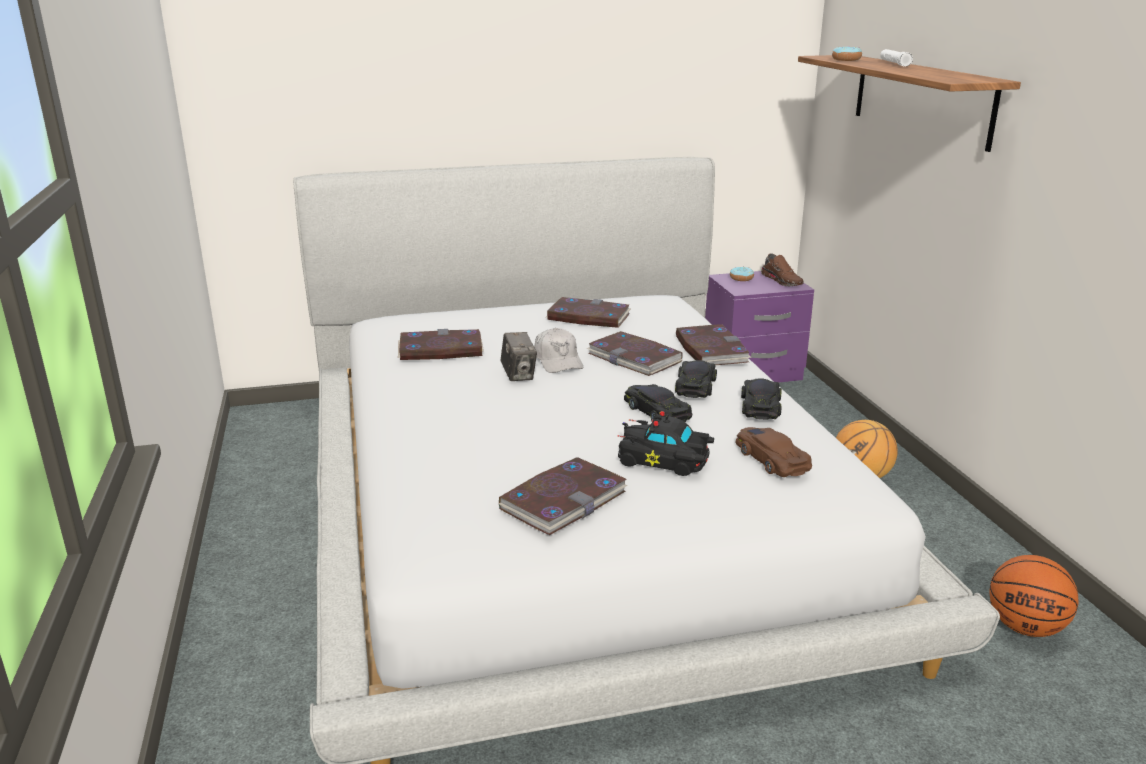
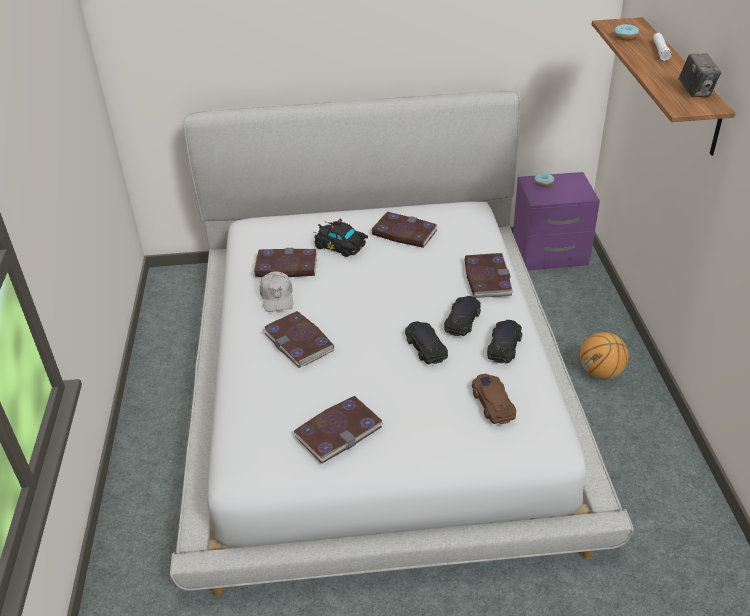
camera: 10 degrees right, 15 degrees up
camera [500,332,537,381] -> camera moved to [679,54,721,97]
white cap [534,328,583,373] -> white cap moved to [260,271,293,312]
book [586,331,683,376] -> book moved to [263,311,334,368]
black toy car [617,411,714,476] -> black toy car moved to [313,219,368,257]
brown shoe [761,253,804,286] -> none
basketball [990,555,1078,637] -> none

